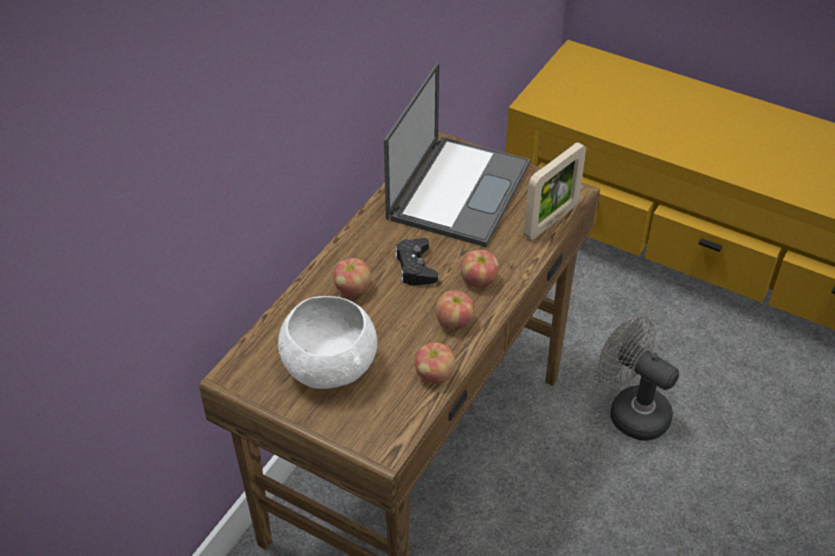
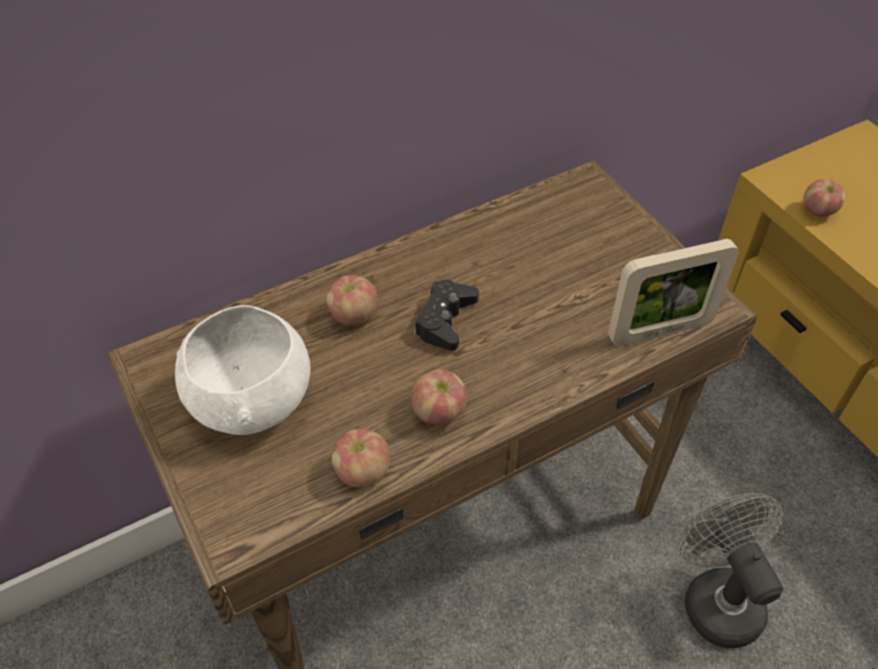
camera: 30 degrees right, 5 degrees up
laptop [384,62,530,247] -> none
apple [460,250,499,287] -> apple moved to [804,179,845,216]

